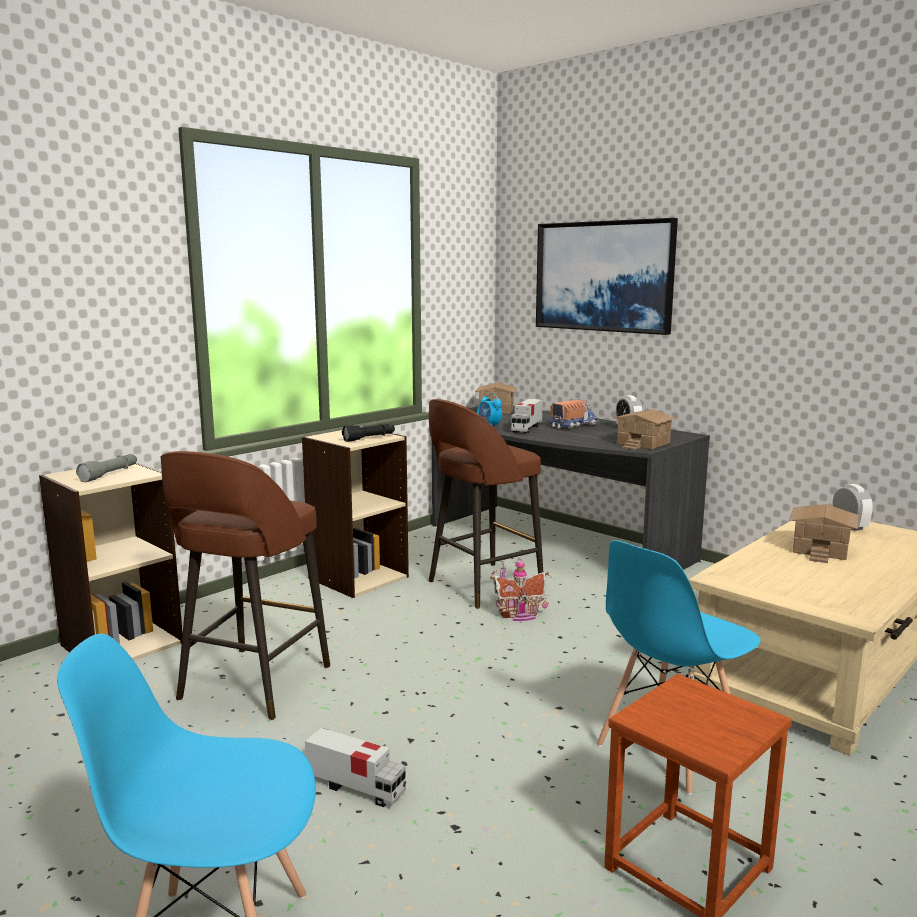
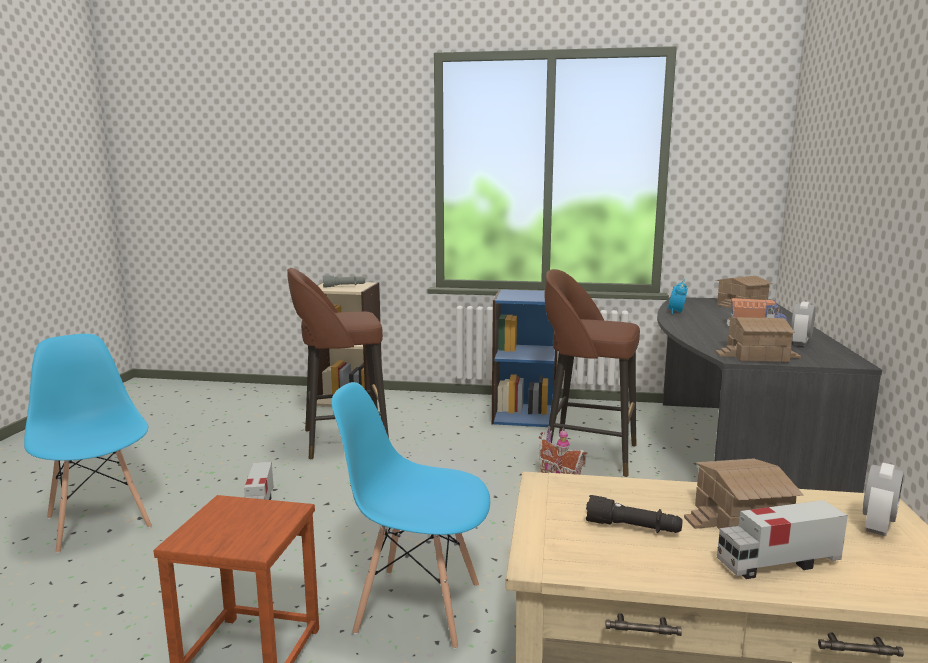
camera: 55 degrees right, 0 degrees up
beige bookcase [302,430,409,598] -> blue bookcase [492,289,558,427]
black flashlight [342,424,395,442] -> black flashlight moved to [586,495,683,533]
toy truck [511,399,543,433] -> toy truck moved to [717,500,848,579]
picture [536,218,678,335] -> none

